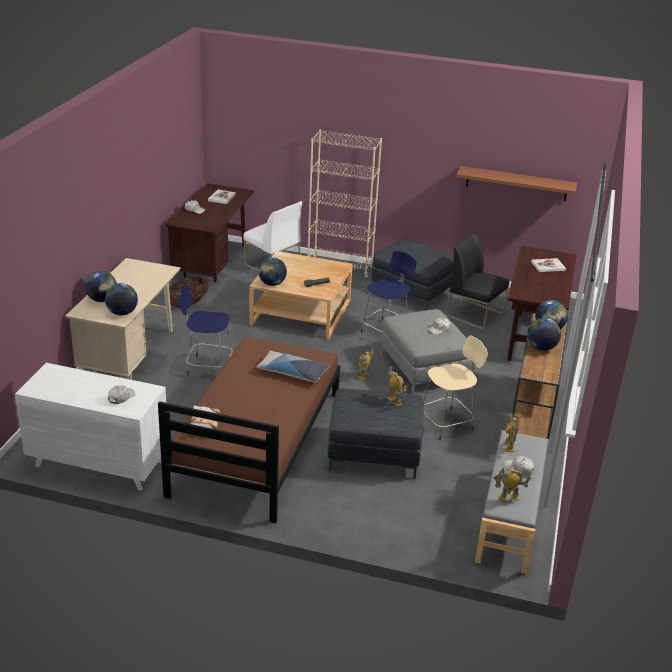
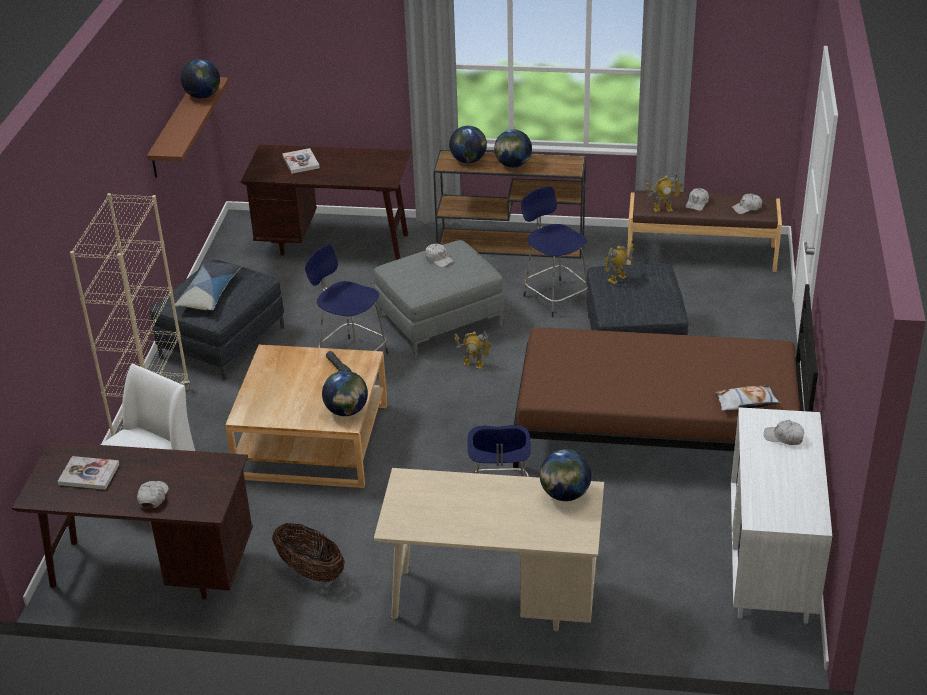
camera: 95 degrees left, 5 degrees up
globe [85,271,117,302] -> globe moved to [181,59,220,98]
pillow [256,351,330,383] -> pillow moved to [175,261,242,310]
beige stool [423,335,488,440] -> blue stool [521,187,588,317]
black chair [444,233,509,330] -> none
grey bench [475,430,549,574] -> brown bench [627,190,782,272]
toy robot [493,468,532,502] -> white cap [732,194,762,214]

